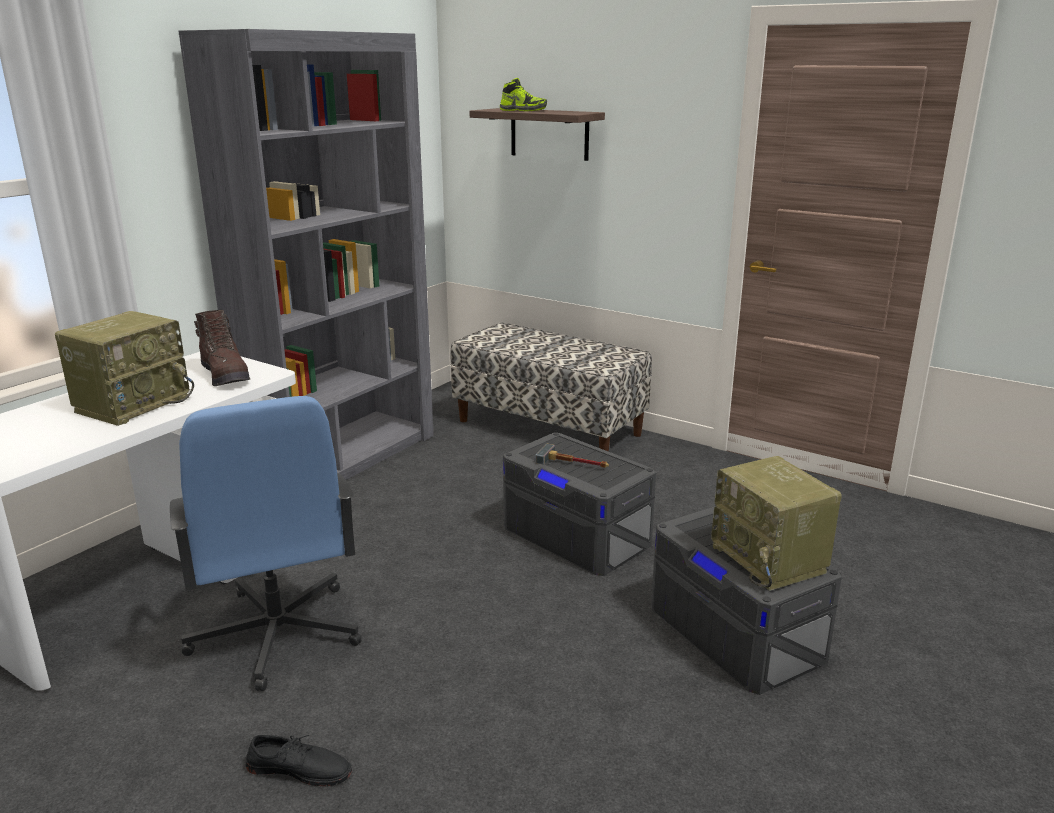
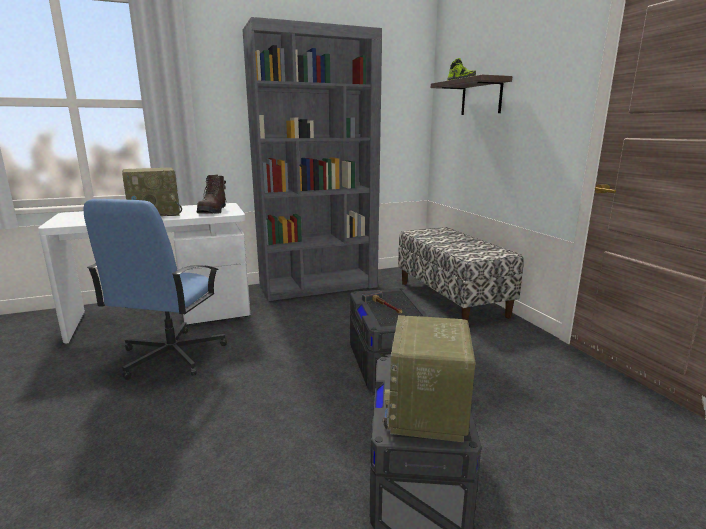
camera: 35 degrees right, 5 degrees down
black shoe [246,735,352,786] -> none

